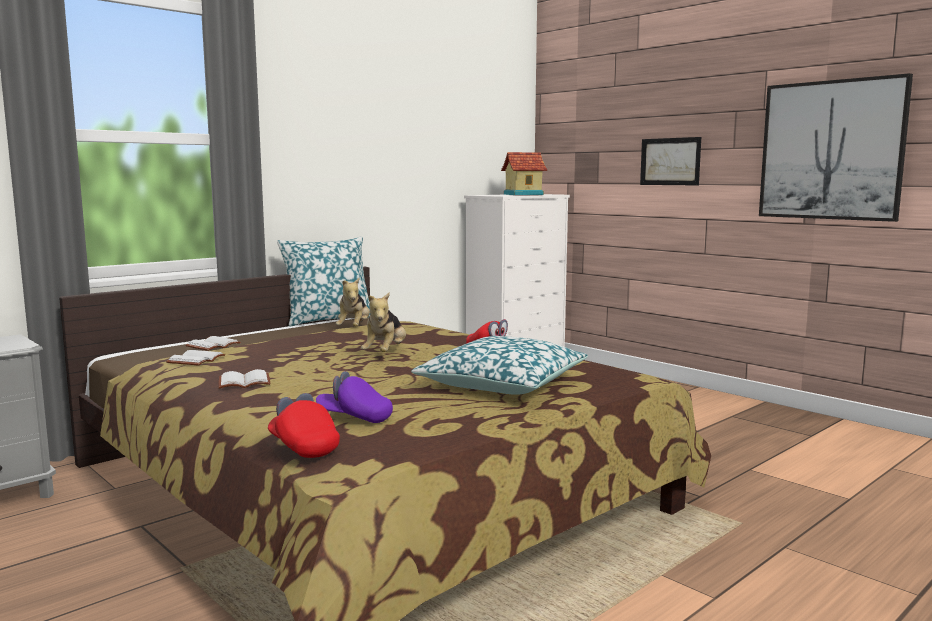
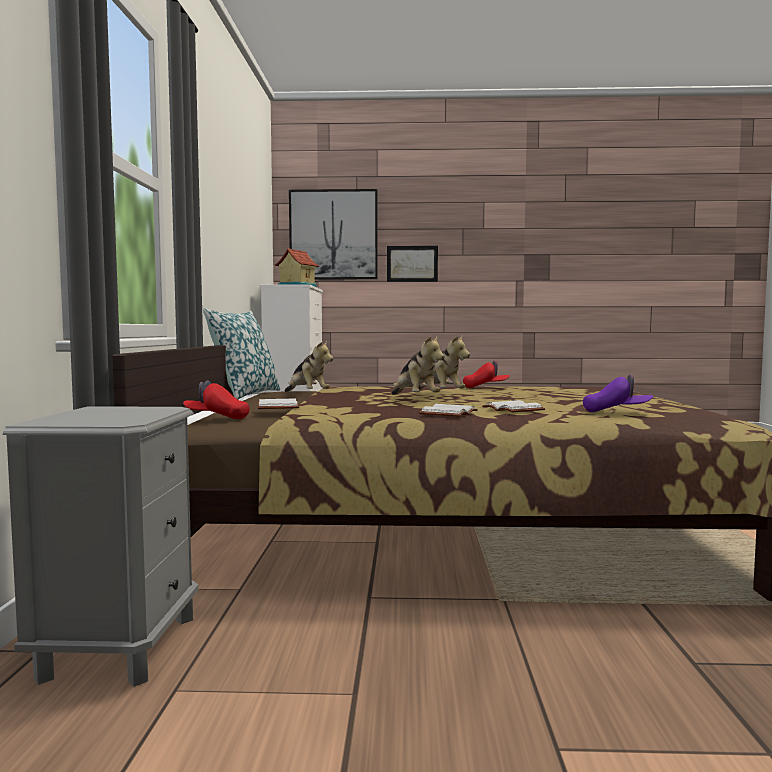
camera: 45 degrees left, 5 degrees down
white book [166,350,225,366] -> white book moved to [482,400,545,413]
red cap [268,393,340,458] -> red cap moved to [183,380,249,419]
purple cap [316,371,393,423] -> purple cap turned 135 degrees counterclockwise [583,374,653,412]
pillow [411,336,588,395] -> none
picture [759,73,913,222] -> picture moved to [289,189,378,279]
none -> plush toy [391,335,444,395]

